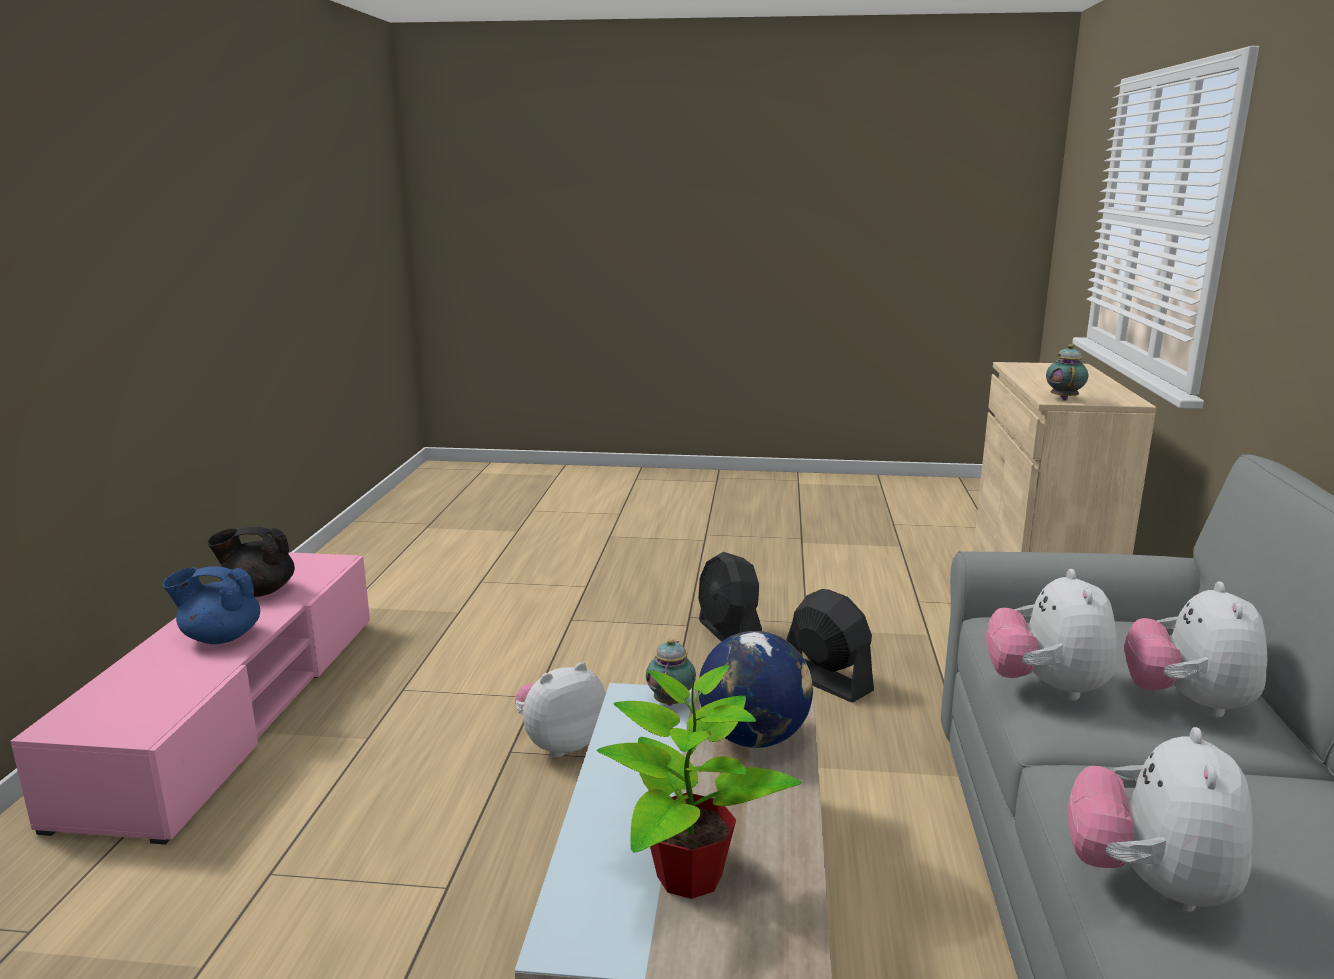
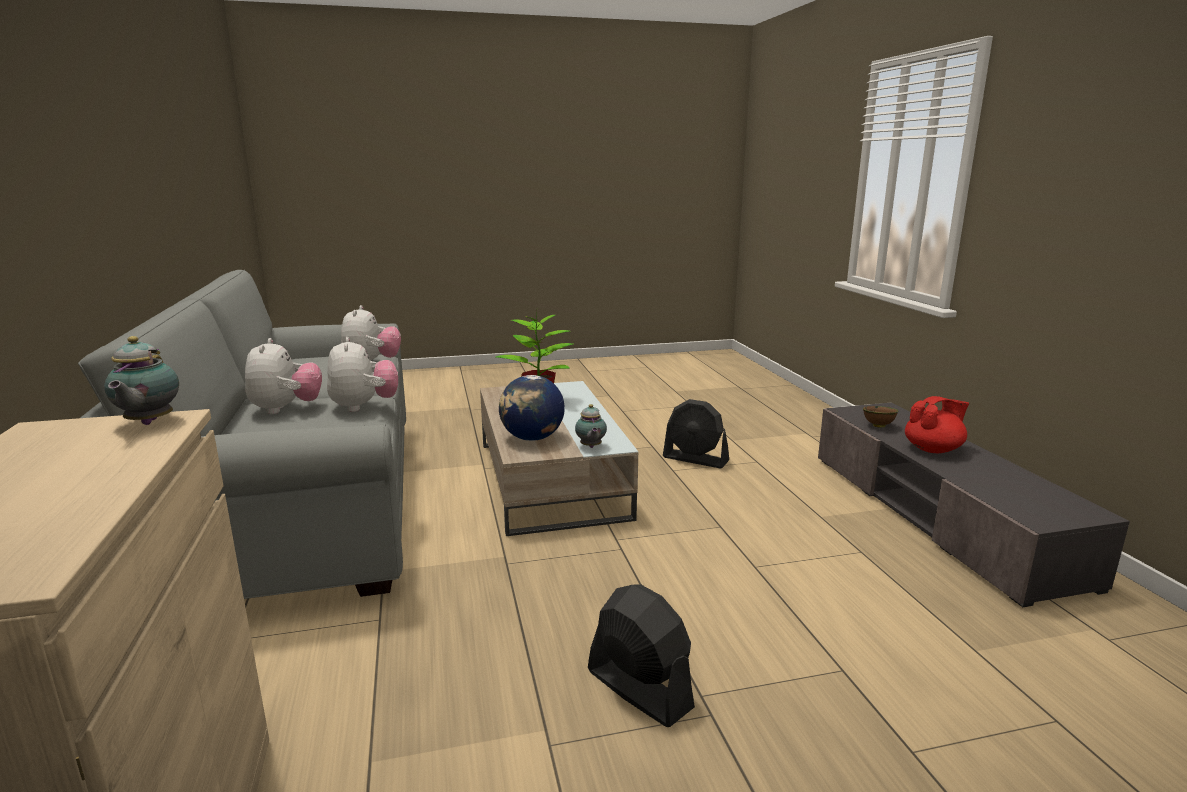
camera: 160 degrees right, 0 degrees up
pink tv stand [10,552,370,845] -> grey tv stand [818,403,1130,607]
blue teapot [162,567,260,644] -> red teapot [905,396,969,453]
black teapot [207,527,295,597] -> none
plush toy [515,662,606,757] -> none
black fan [786,589,874,702] -> black fan moved to [663,399,729,468]
none -> brown bowl [863,406,898,428]

